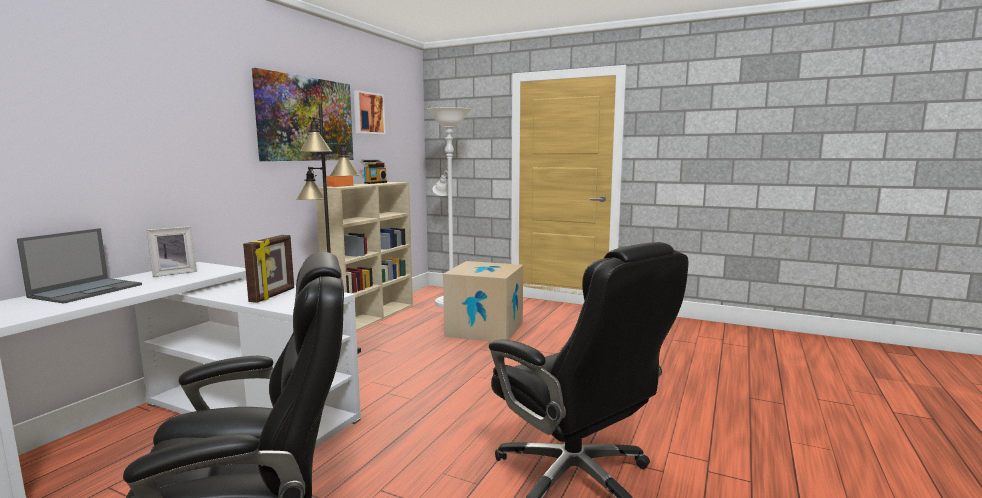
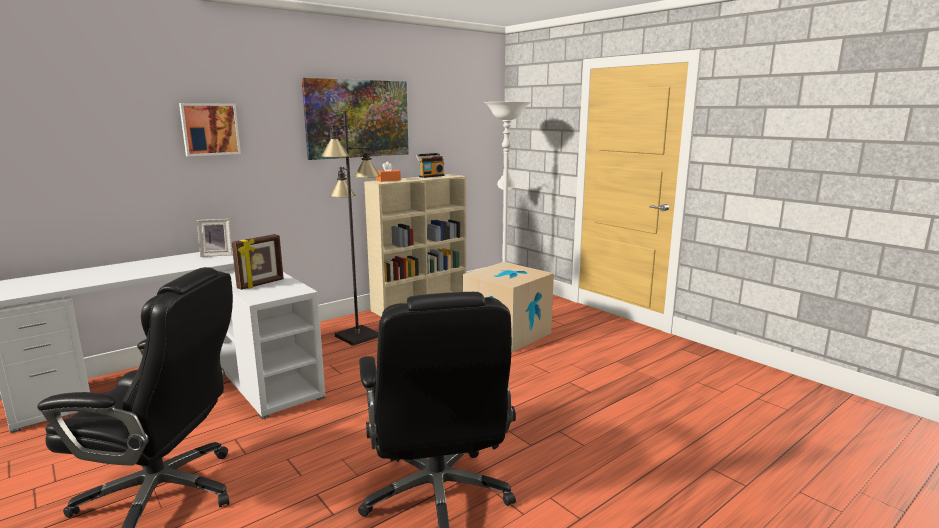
camera: 25 degrees right, 5 degrees up
laptop [17,228,142,304] -> none
picture [354,90,386,135] -> picture moved to [179,103,241,156]

